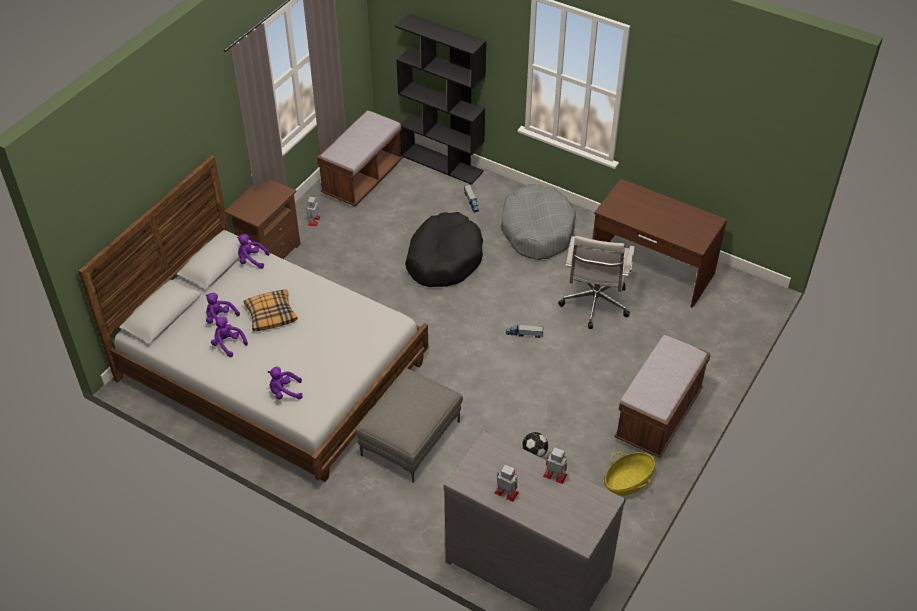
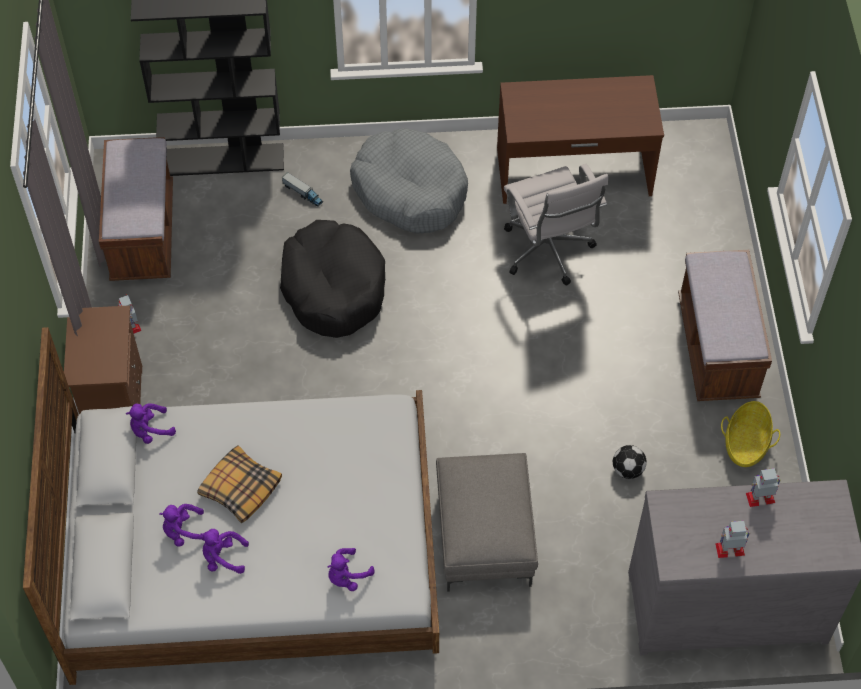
camera: 35 degrees left, 10 degrees up
toy truck [506,325,544,338] -> none

